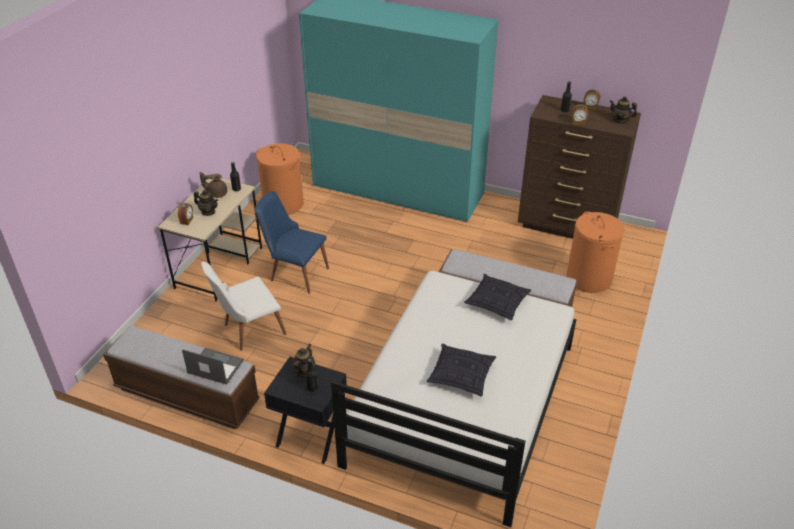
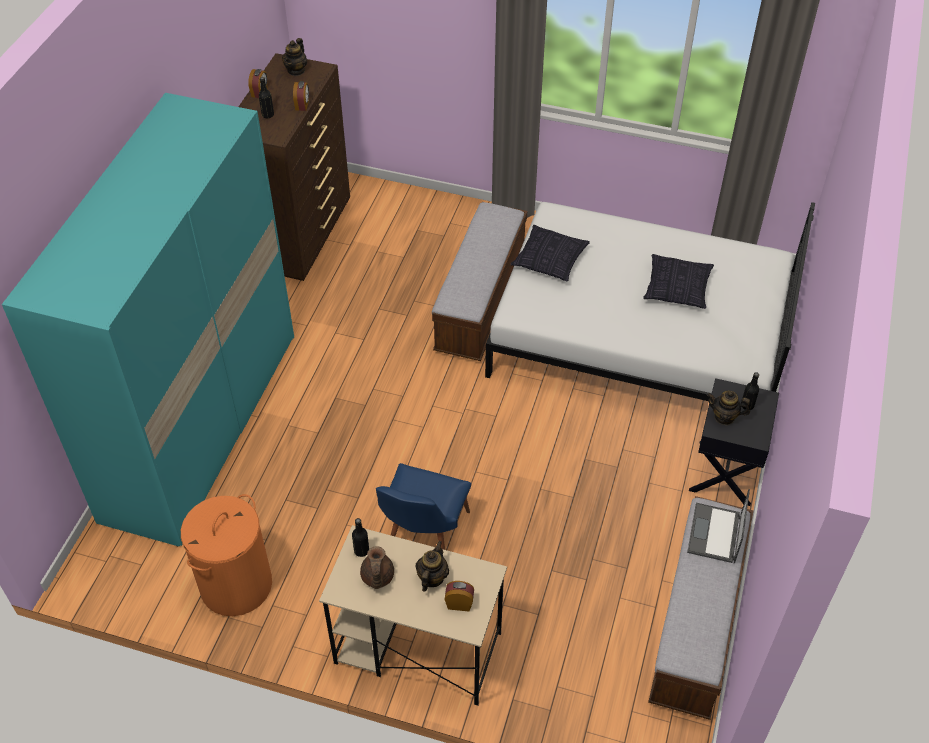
camera: 95 degrees left, 10 degrees up
white chair [201,261,286,351] -> none
orange laundry basket [567,211,625,293] -> none

